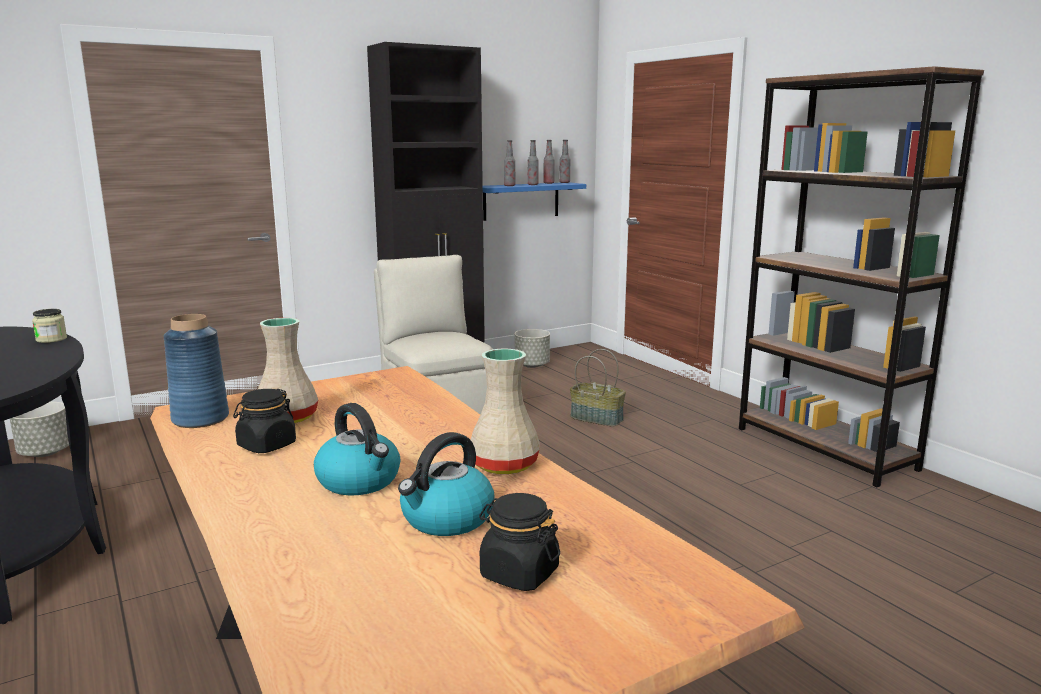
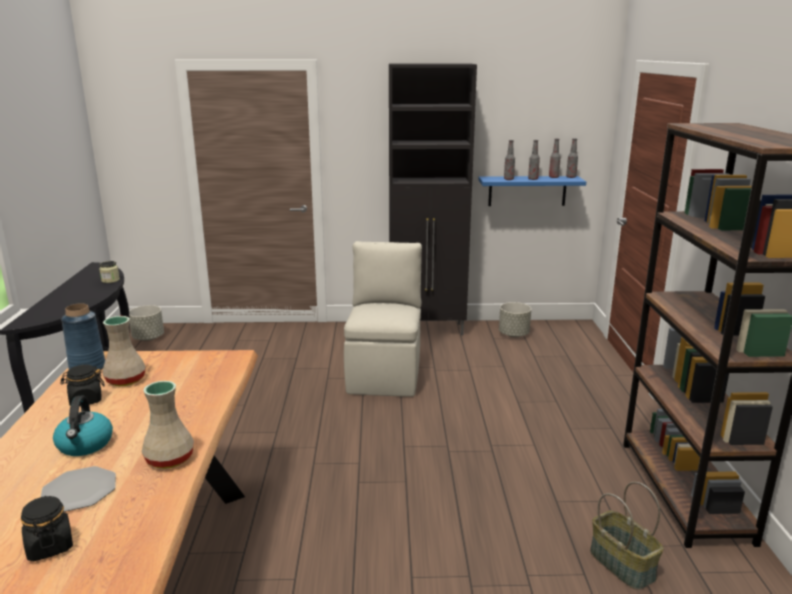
camera: 30 degrees right, 5 degrees up
kettle [398,432,495,536] -> plate [41,466,116,512]
basket [570,349,626,426] -> basket moved to [590,482,664,590]

